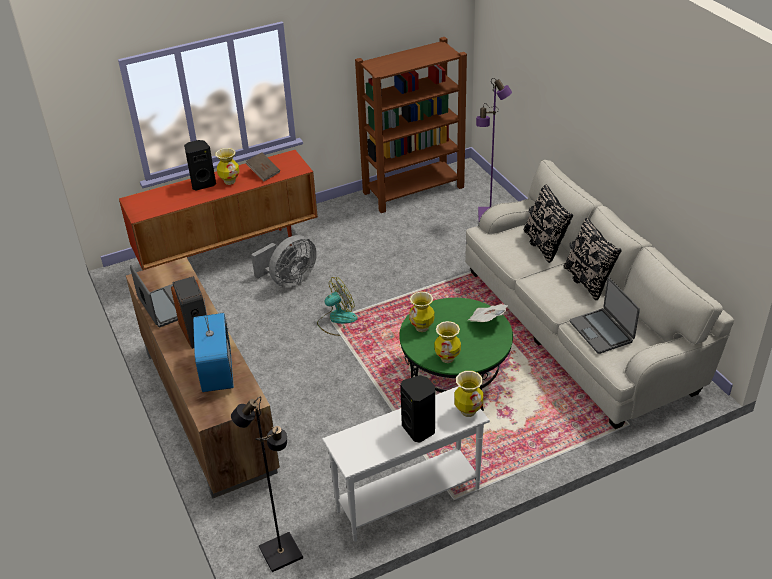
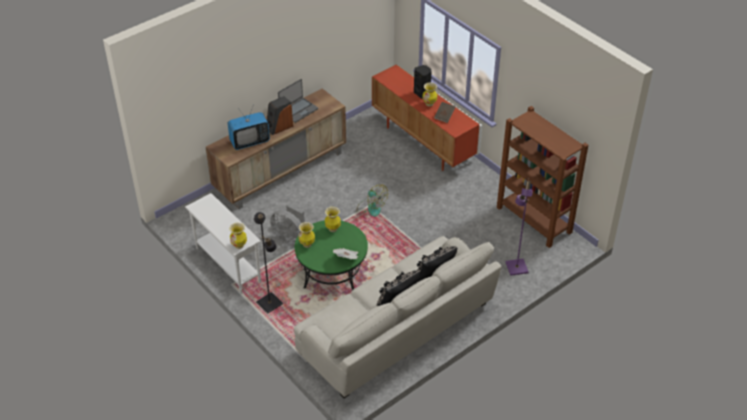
camera: 75 degrees right, 5 degrees up
black floor lamp [231,397,303,572] -> black floor lamp moved to [254,212,283,313]
grey fan [251,235,317,287] -> grey fan moved to [270,204,305,244]
black speaker [400,375,435,443] -> none
laptop [570,277,640,354] -> none

